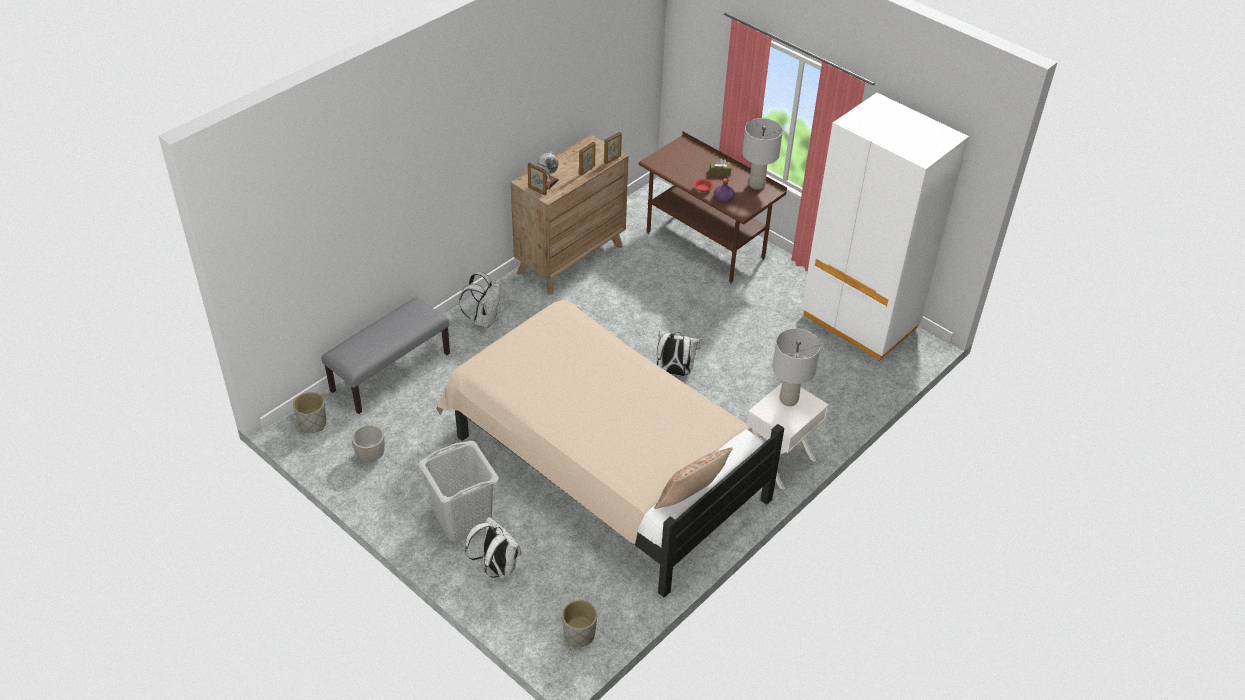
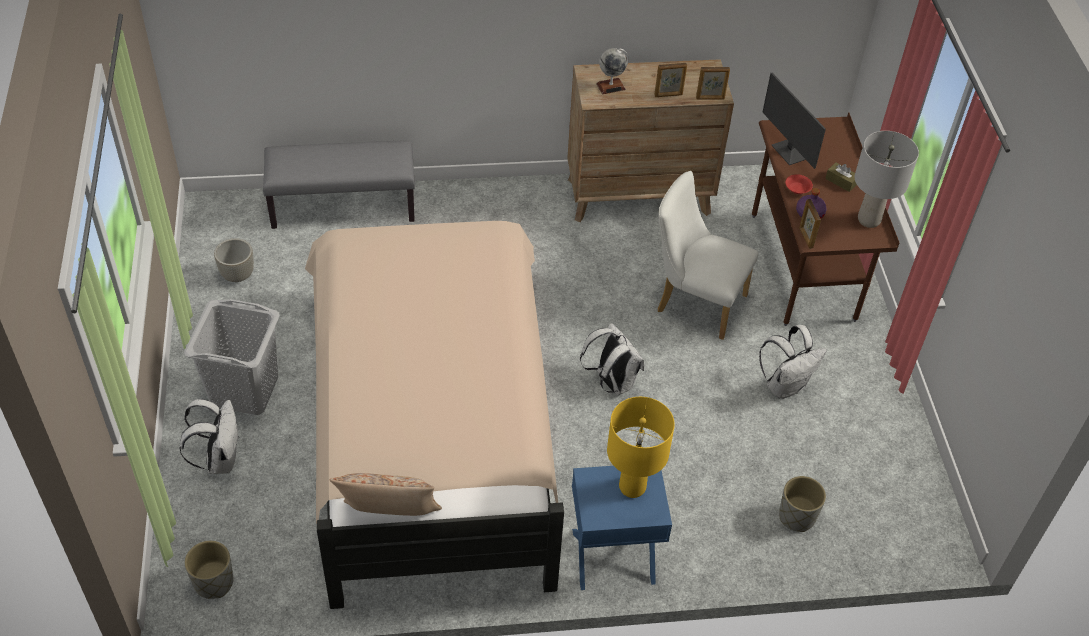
camera: 40 degrees right, 5 degrees up
grey planter [293,392,326,433] -> grey planter moved to [779,476,826,532]
white backpack [459,271,501,328] -> white backpack moved to [759,325,827,399]
picture frame [528,163,547,195] -> picture frame moved to [799,199,821,249]
white nightstand [747,383,829,490] -> blue nightstand [572,466,672,590]
grey table lamp [772,328,821,406] -> yellow table lamp [607,397,675,498]
white wardrobe [801,93,969,361] -> none
none -> white chair [658,171,758,340]
none -> monitor [763,73,826,169]

